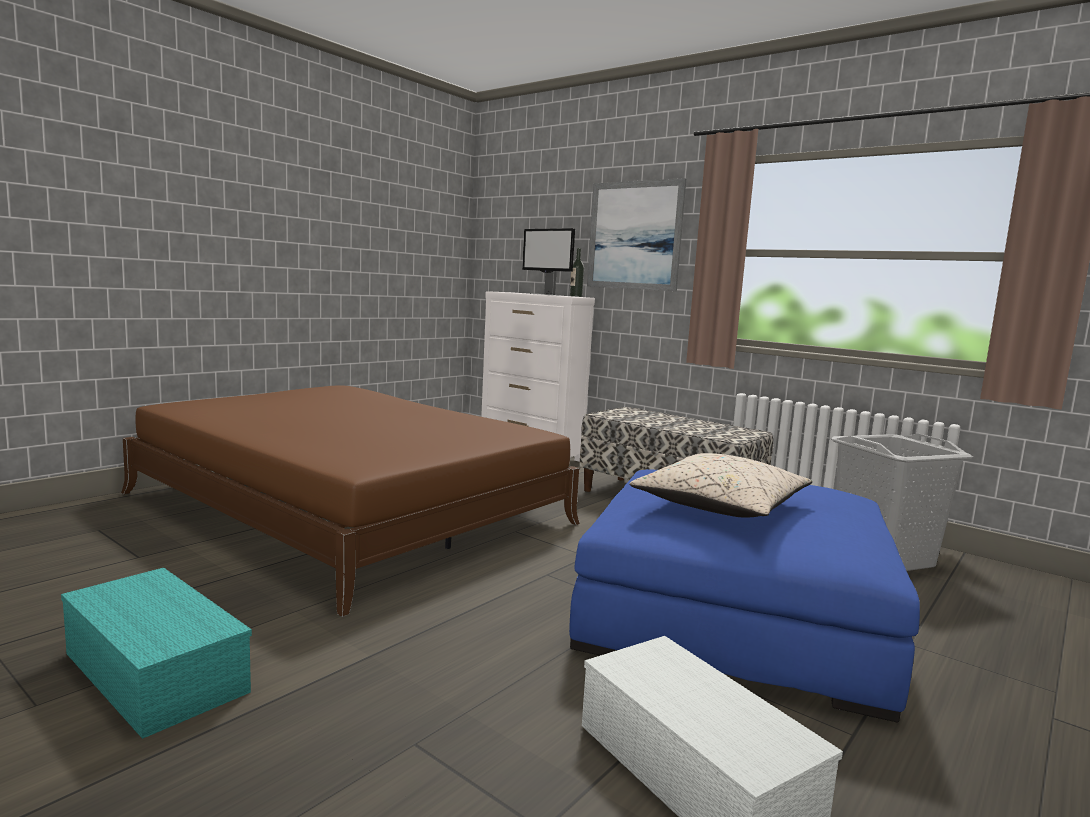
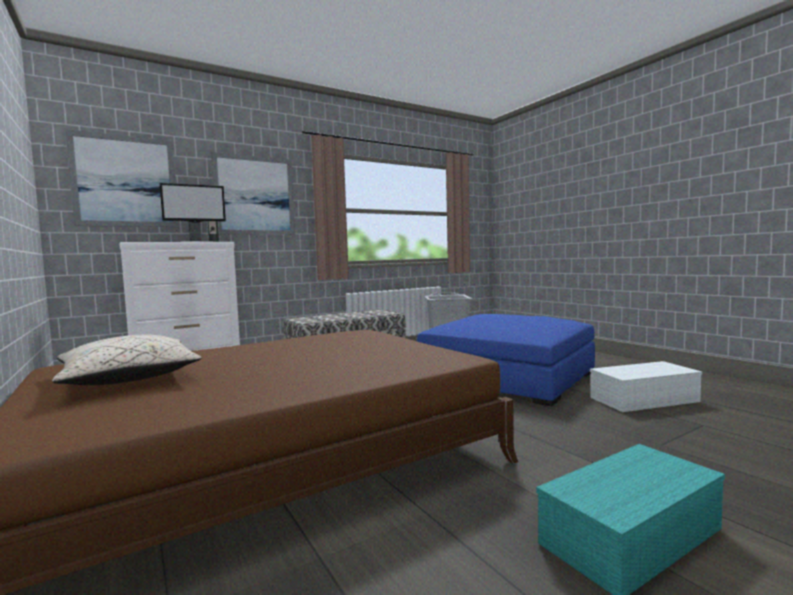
camera: 70 degrees left, 5 degrees down
beige pillow [629,453,812,518] -> beige pillow moved to [52,335,202,385]
none -> picture [65,129,179,227]

